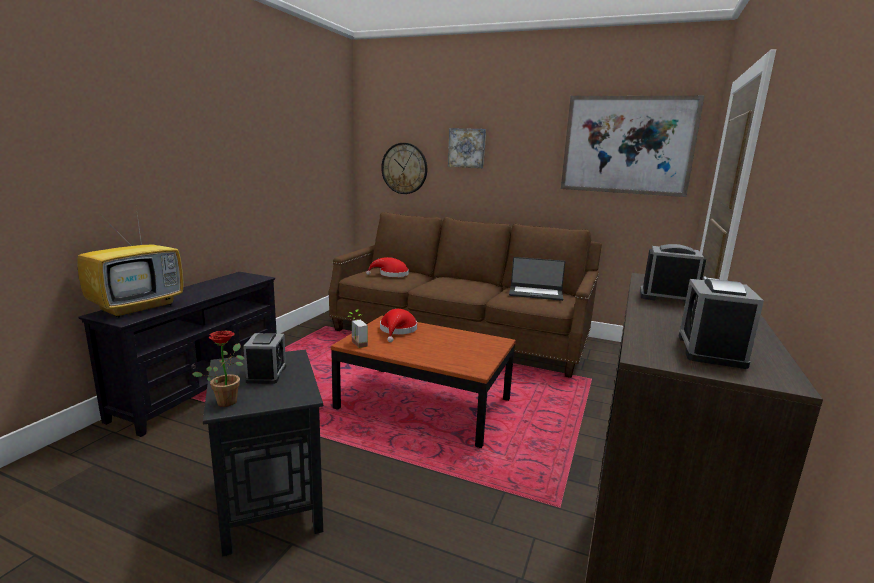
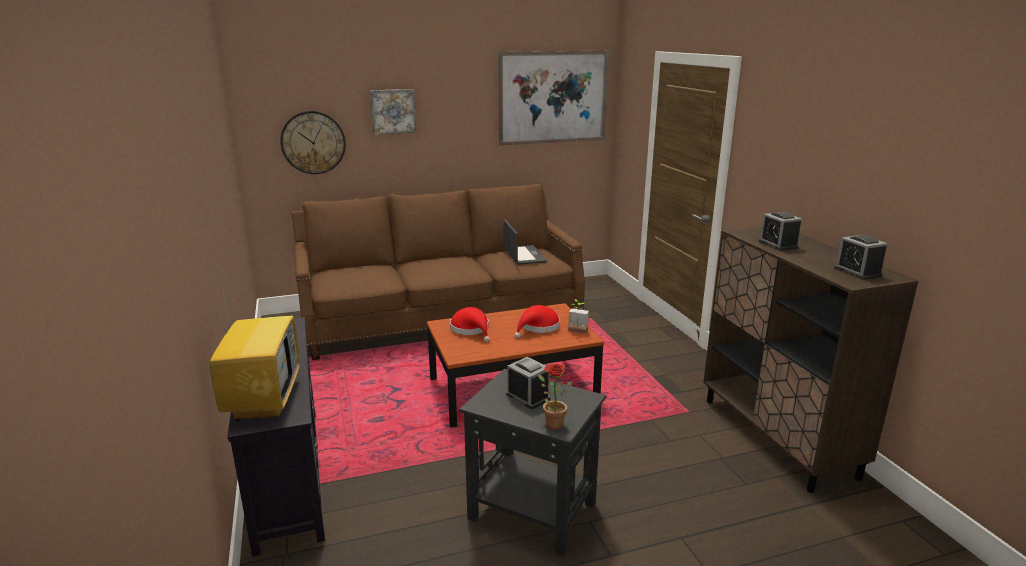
camera: 40 degrees left, 5 degrees up
potted plant [348,309,368,348] -> potted plant moved to [568,299,589,334]
red hat [366,257,409,277] -> red hat moved to [515,305,560,338]
laptop [509,257,565,301] -> laptop turned 75 degrees counterclockwise [503,219,547,265]
alarm clock [640,244,706,302] -> alarm clock turned 90 degrees counterclockwise [758,212,802,251]

